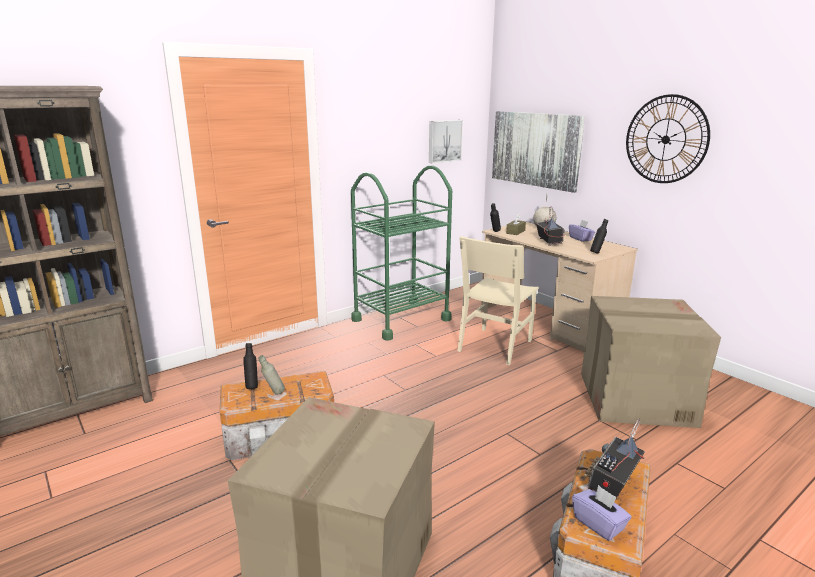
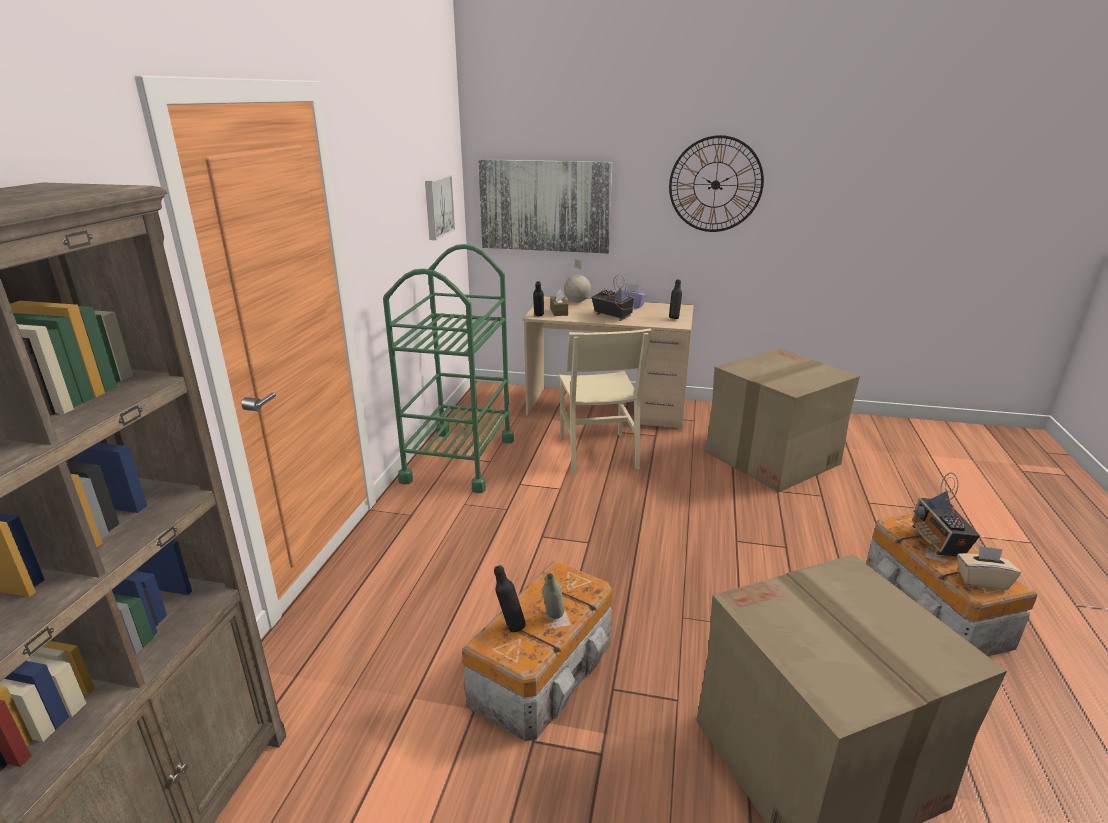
camera: 40 degrees left, 5 degrees up
purple tissue box [572,485,631,541] -> beige tissue box [957,546,1021,590]

